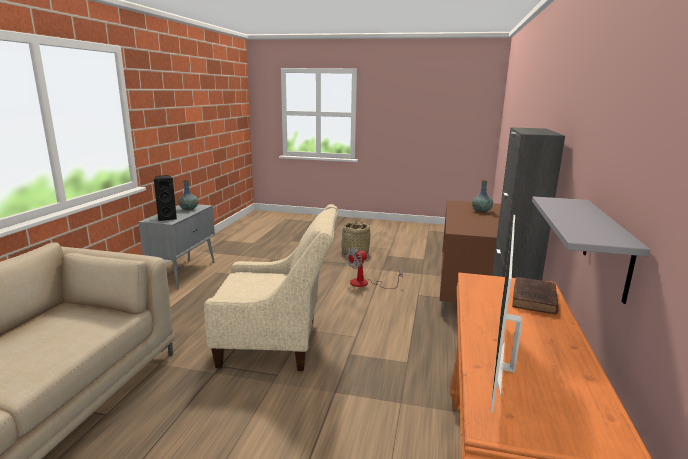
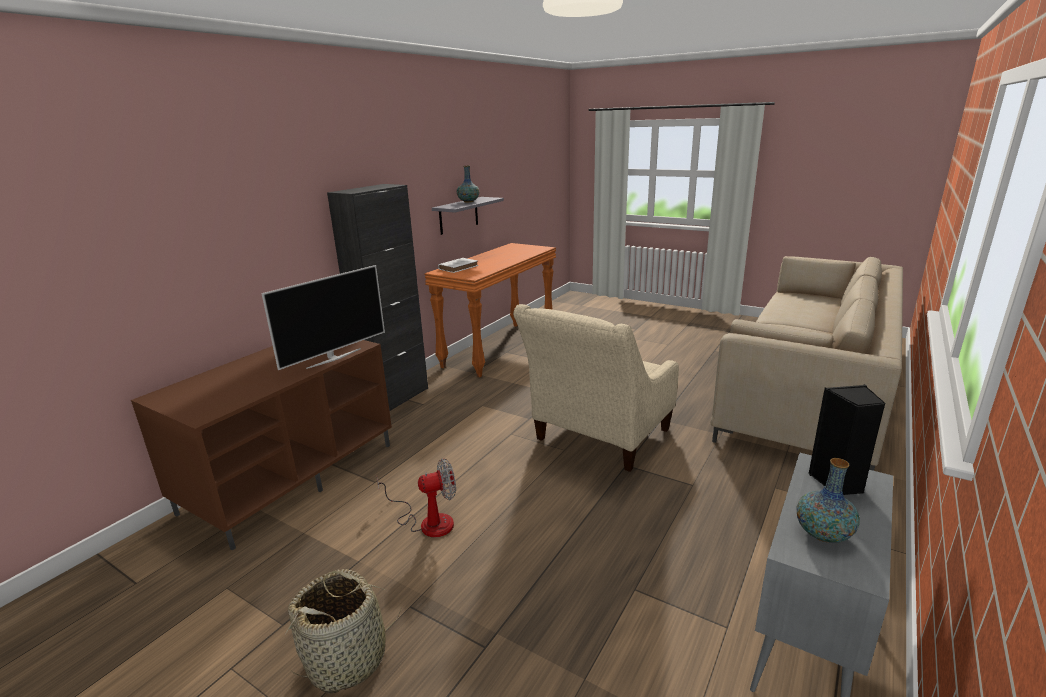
camera: 160 degrees left, 5 degrees up
beige armchair [204,204,338,371] -> beige armchair turned 75 degrees counterclockwise [513,304,679,472]
vase [472,180,493,212] -> vase moved to [457,166,479,202]
television [491,215,522,412] -> television moved to [261,265,385,370]
brown book [512,277,559,315] -> white book [438,258,478,273]

